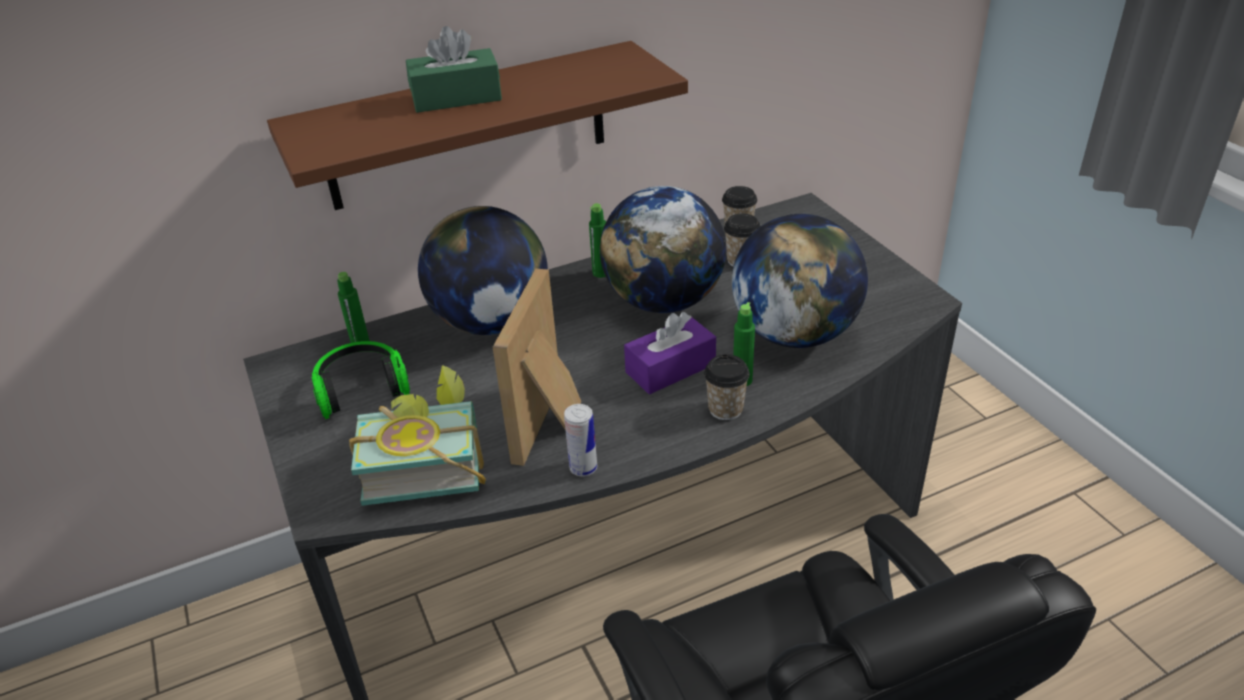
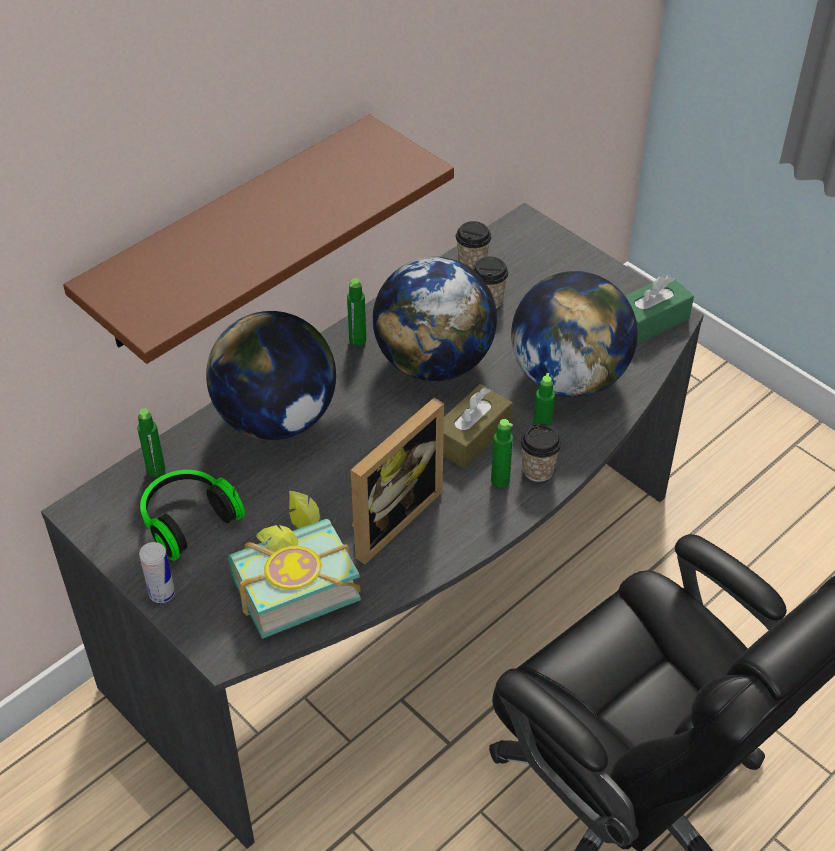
camera: 20 degrees left, 10 degrees up
green tissue box [406,26,502,113] -> green tissue box moved to [625,275,694,344]
picture frame [493,268,581,466] -> picture frame turned 135 degrees counterclockwise [351,397,444,565]
can [564,404,597,477] -> can moved to [139,542,175,603]
purple tissue box [624,312,716,394] -> brown tissue box [443,384,513,469]
none -> green bottle [491,419,513,488]

